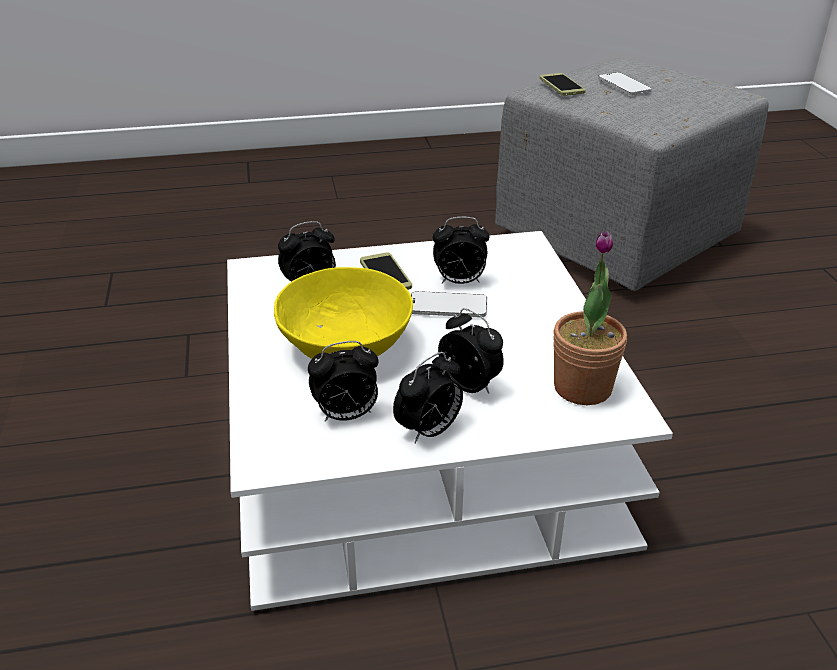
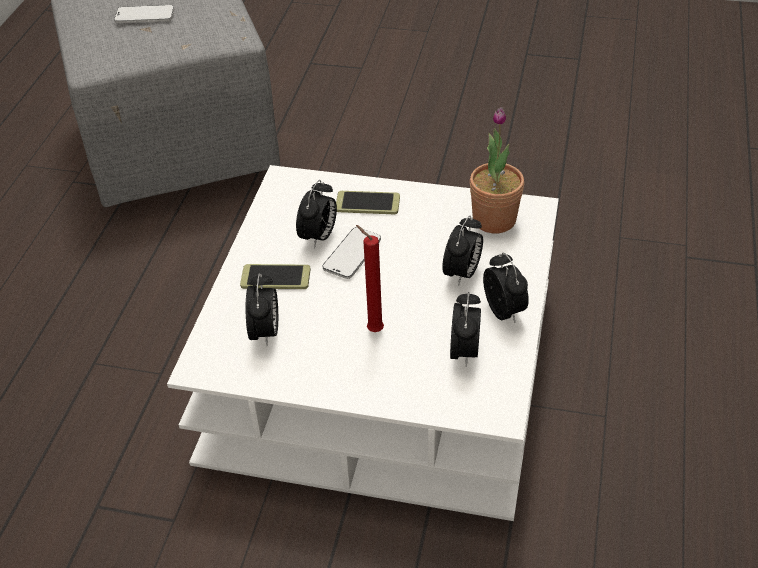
camera: 65 degrees left, 10 degrees up
yellow bowl [274,267,413,359] -> red candle [356,225,384,332]
alarm clock [438,308,504,393] -> alarm clock turned 135 degrees clockwise [442,215,483,286]
phone [540,73,586,96] -> phone moved to [336,191,400,214]

